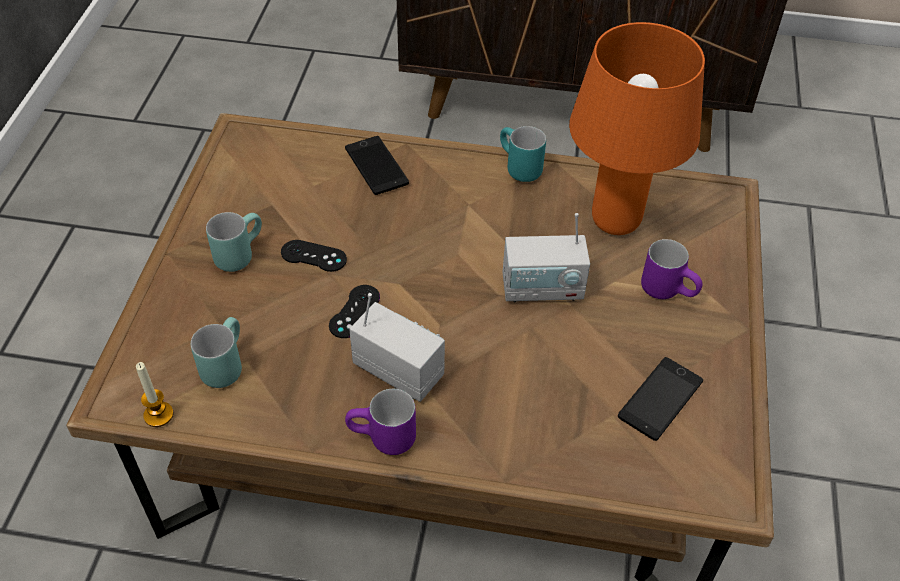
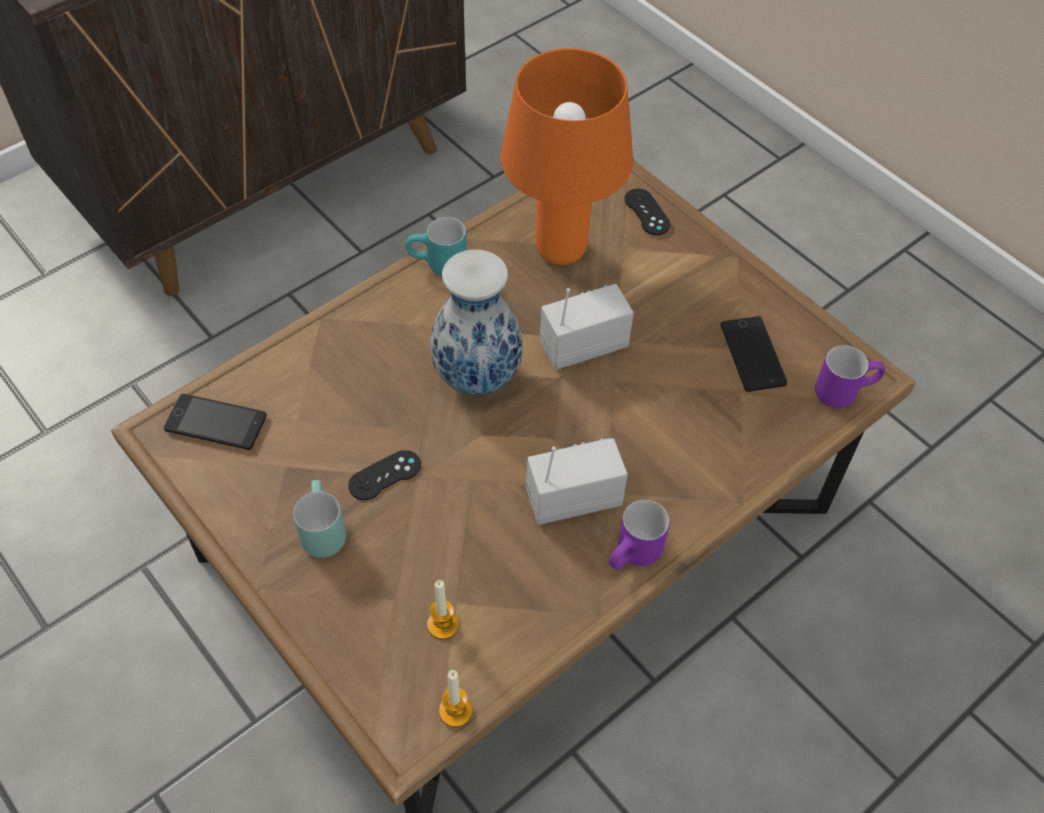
camera: 50 degrees left, 5 degrees up
turquoise mug [191,317,242,388] -> candle [427,580,459,640]
black game controller [329,285,380,338] -> black game controller moved to [624,189,671,235]
phone [345,136,409,195] -> phone moved to [164,394,267,450]
radio [503,213,590,302] -> radio turned 150 degrees counterclockwise [540,284,634,370]
purple mug [641,239,702,299] -> purple mug moved to [815,345,885,408]
none -> vase [431,249,523,395]

